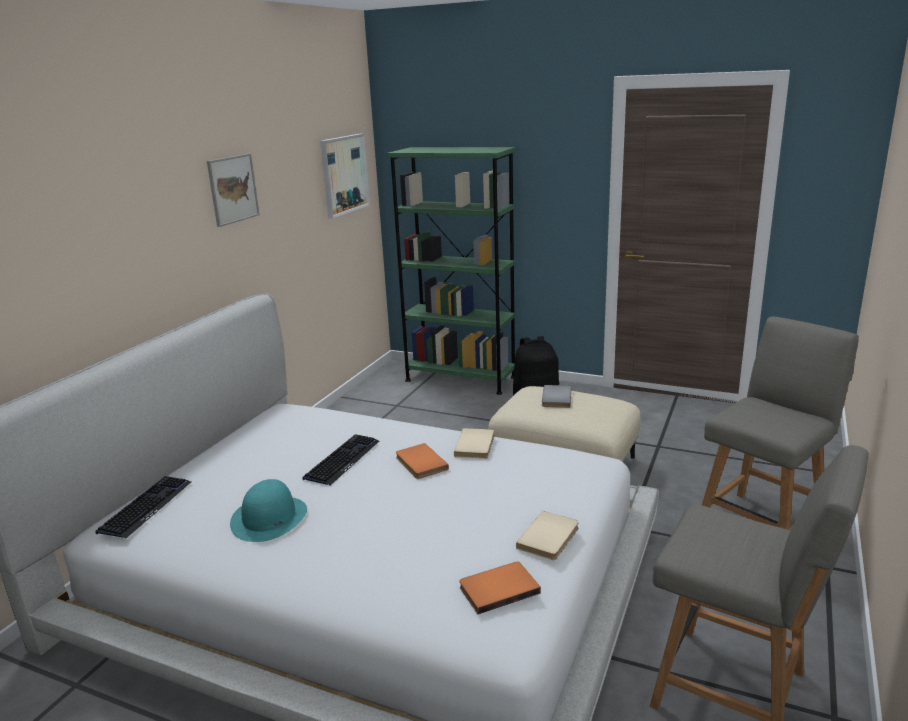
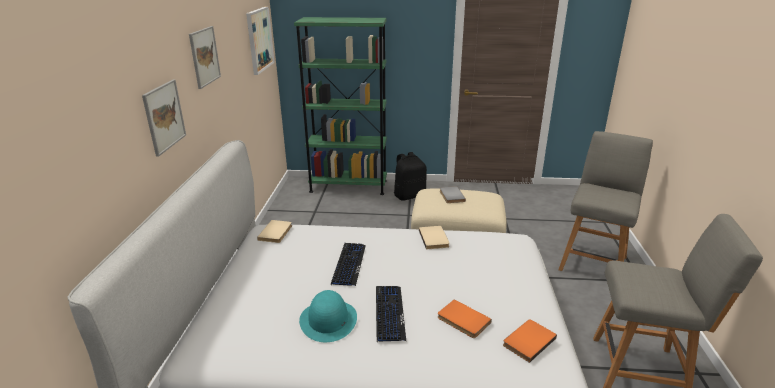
camera: 20 degrees left, 5 degrees up
keyboard [95,476,191,538] -> keyboard moved to [376,286,406,343]
orange book [396,443,449,479] -> orange book moved to [438,299,492,338]
beige book [516,511,579,560] -> beige book moved to [257,220,292,243]
none -> picture [142,80,186,157]

